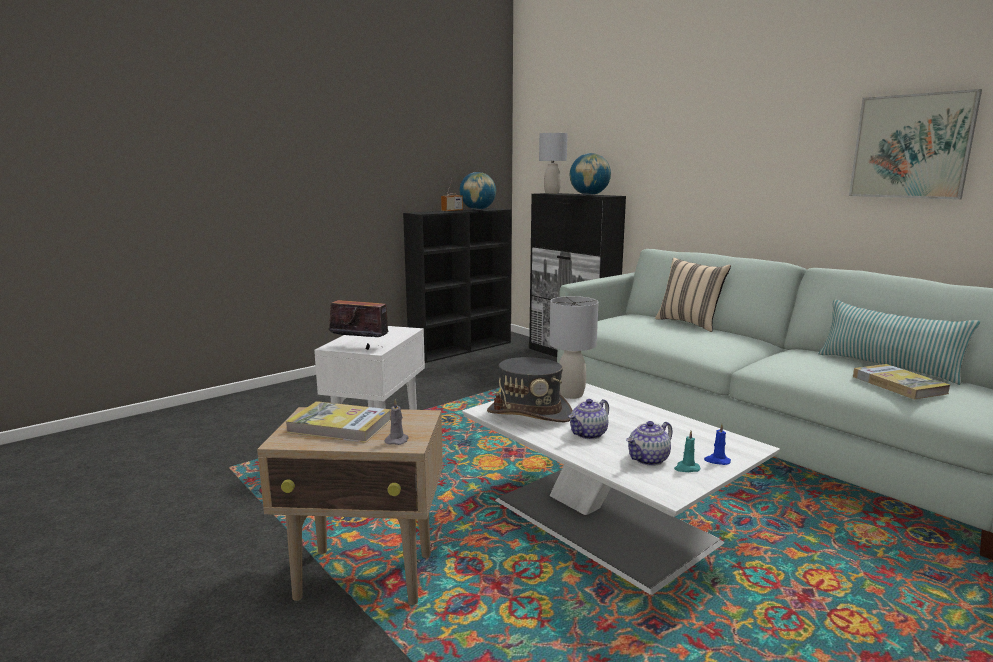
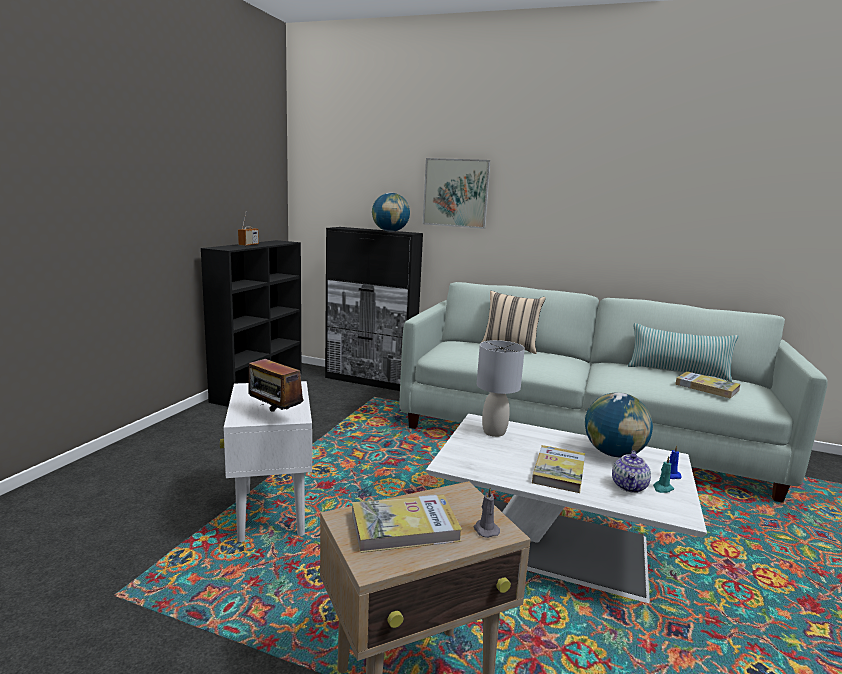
camera: 30 degrees left, 0 degrees up
radio [329,300,388,350] -> radio turned 120 degrees counterclockwise [248,359,304,411]
globe [459,172,496,210] -> globe moved to [585,392,653,457]
grey hat [487,357,573,422] -> none
grey table lamp [539,133,568,194] -> none
teapot [568,399,609,439] -> book [532,445,585,493]
picture [849,89,982,200] -> picture moved to [423,158,491,229]

